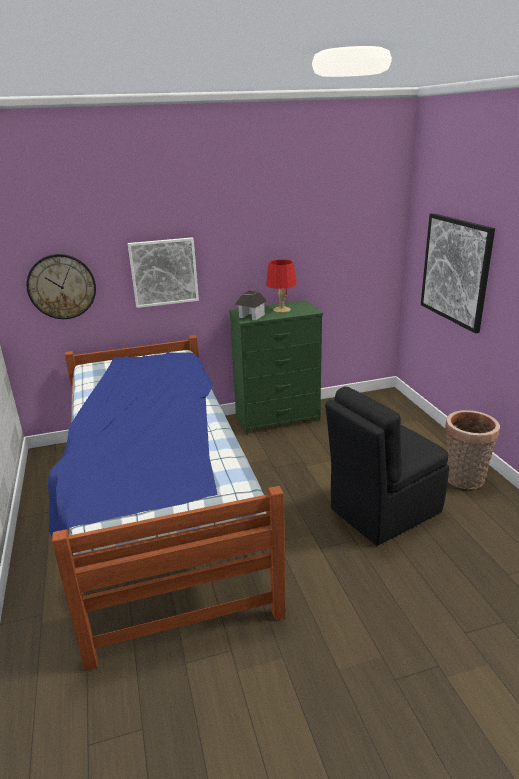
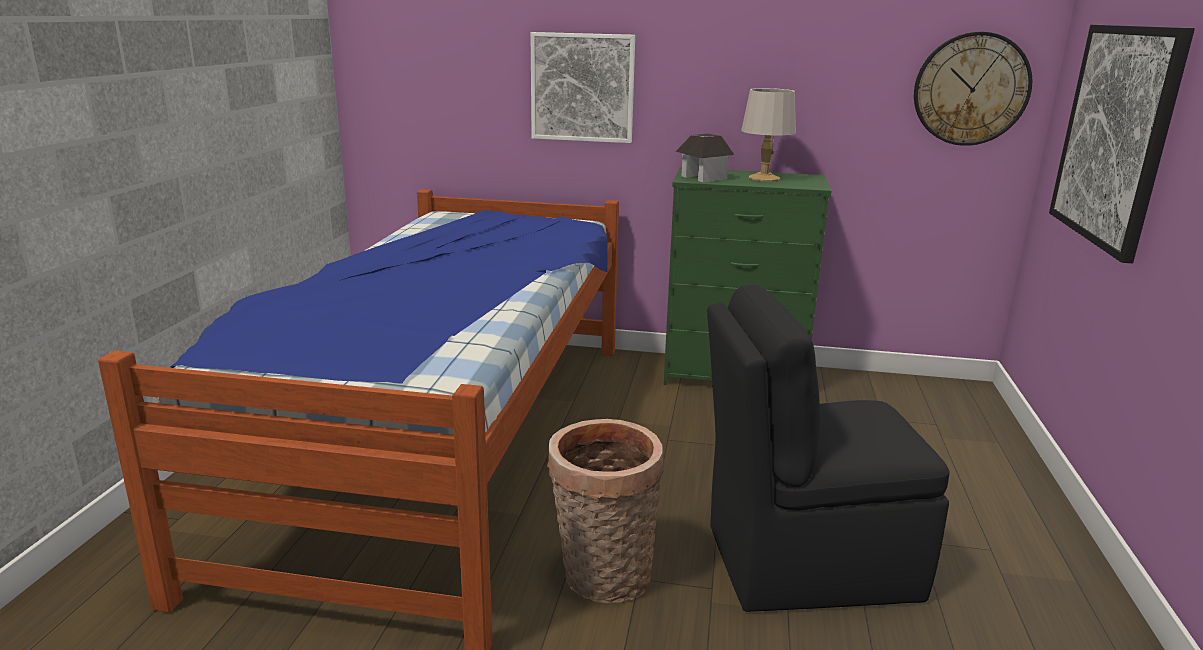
camera: 25 degrees right, 5 degrees down
wall clock [26,254,96,319] -> wall clock moved to [914,32,1032,146]
red table lamp [266,259,297,313] -> grey table lamp [741,88,796,182]
basket [445,410,500,489] -> basket moved to [547,419,664,603]

